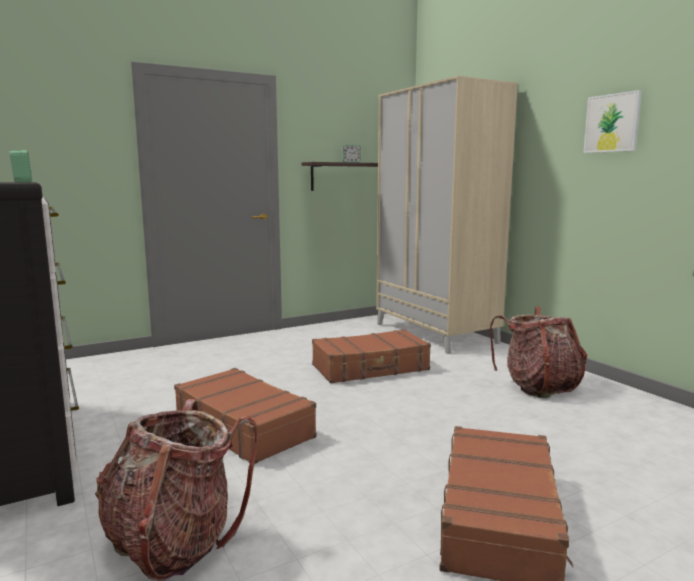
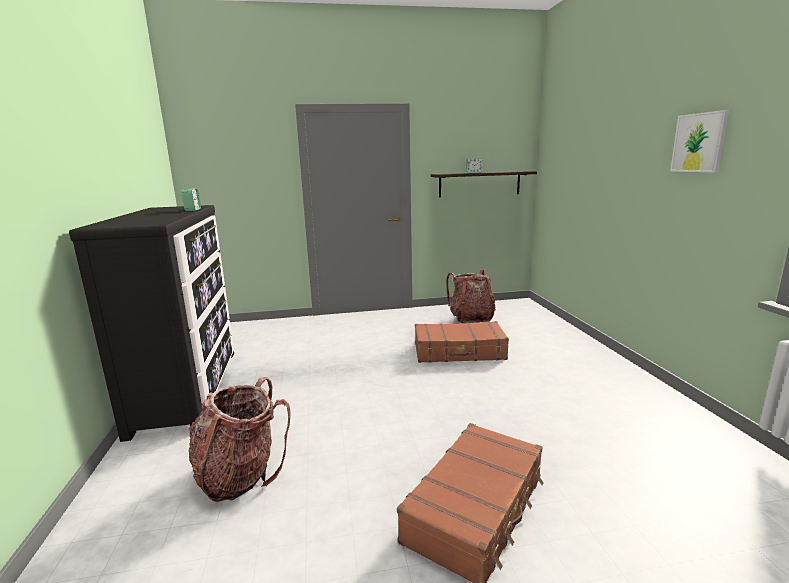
camera: 20 degrees right, 5 degrees up
brown suitcase [174,368,316,464] -> none
beige wardrobe [376,76,518,354] -> none
backpack [490,306,587,398] -> backpack moved to [446,269,496,323]

